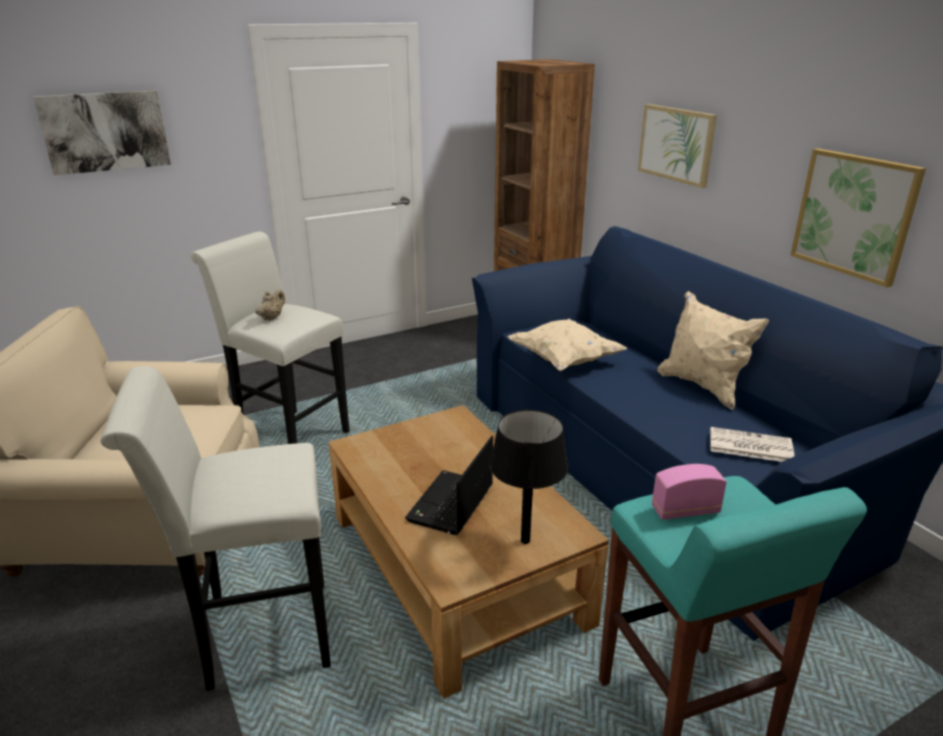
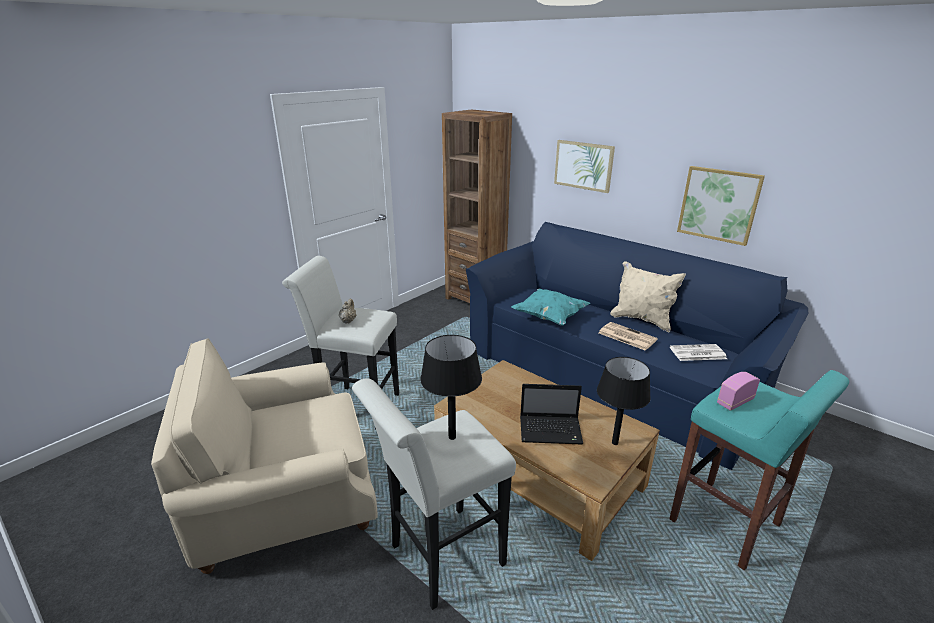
camera: 20 degrees left, 0 degrees up
picture [33,90,171,175] -> none
laptop [405,436,493,535] -> laptop turned 90 degrees counterclockwise [520,384,583,445]
beige pillow [508,319,627,372] -> turquoise pillow [511,288,590,326]
none -> black table lamp [420,335,482,440]
none -> newspaper [599,322,658,351]

